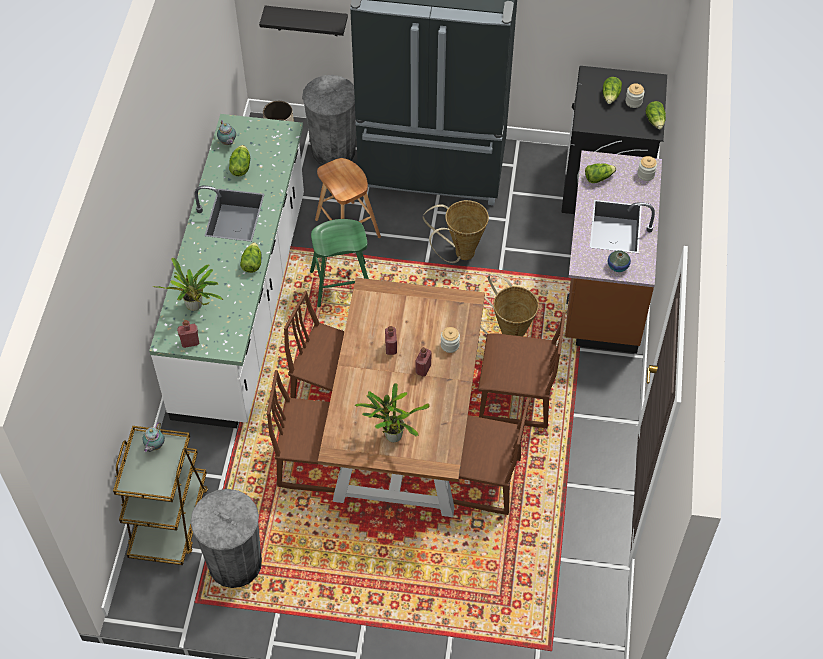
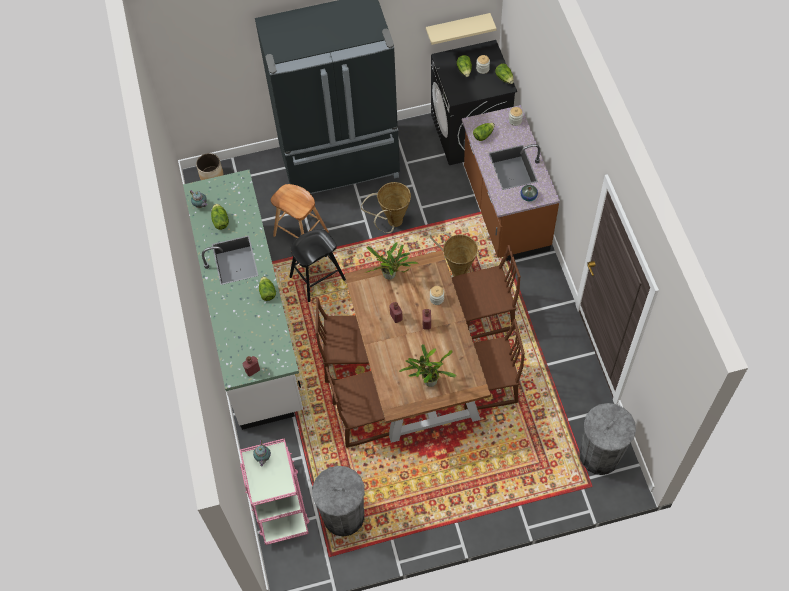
camera: 20 degrees left, 5 degrees up
brown cart [113,426,208,565] -> pink cart [240,438,309,545]
potted plant [153,258,223,311] -> potted plant moved to [365,242,418,280]
black shelf [259,6,348,36] -> none
grey trash can [302,75,356,165] -> grey trash can moved to [579,403,636,475]
green stool [310,219,369,307] -> black stool [289,229,346,302]
none -> beige shelf [426,13,497,45]

